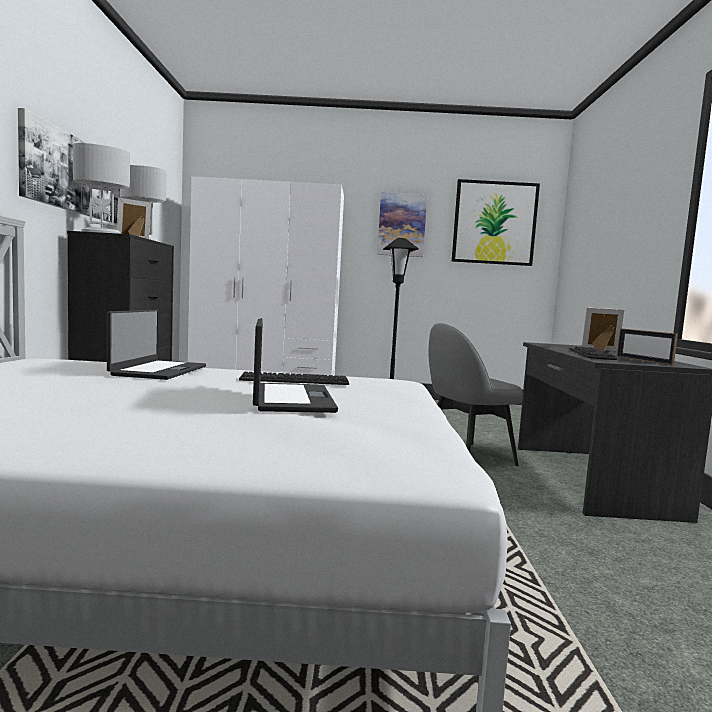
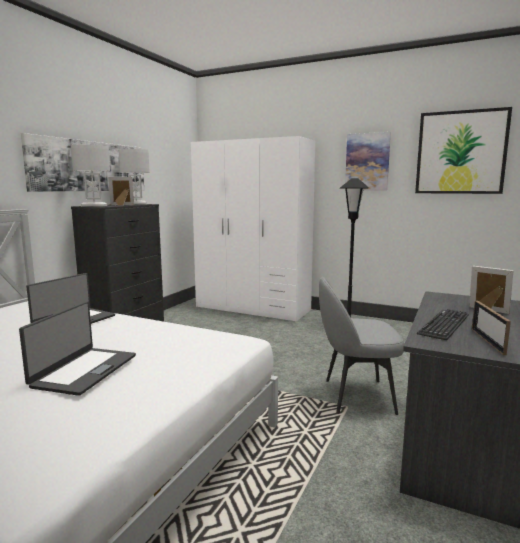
camera: 25 degrees right, 5 degrees up
keyboard [239,372,349,385] -> none

